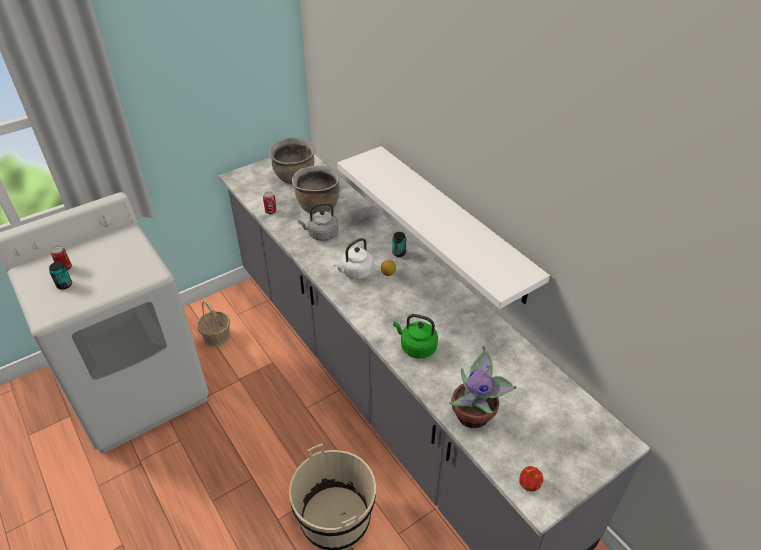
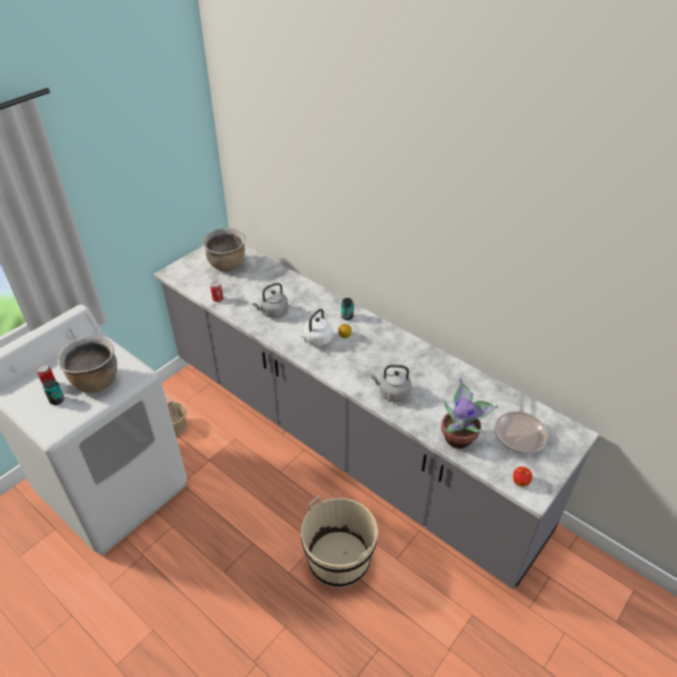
camera: 15 degrees left, 0 degrees up
brown cooking pot [292,166,340,214] -> brown cooking pot moved to [58,336,117,393]
white shelf [337,146,550,309] -> none
green kettle [393,314,438,359] -> grey kettle [371,364,412,402]
none -> frying pan [494,390,548,454]

